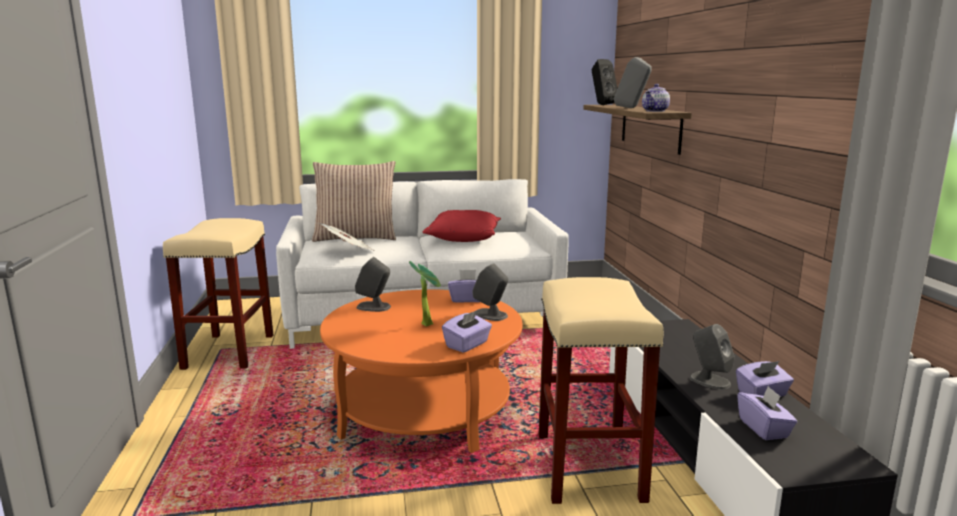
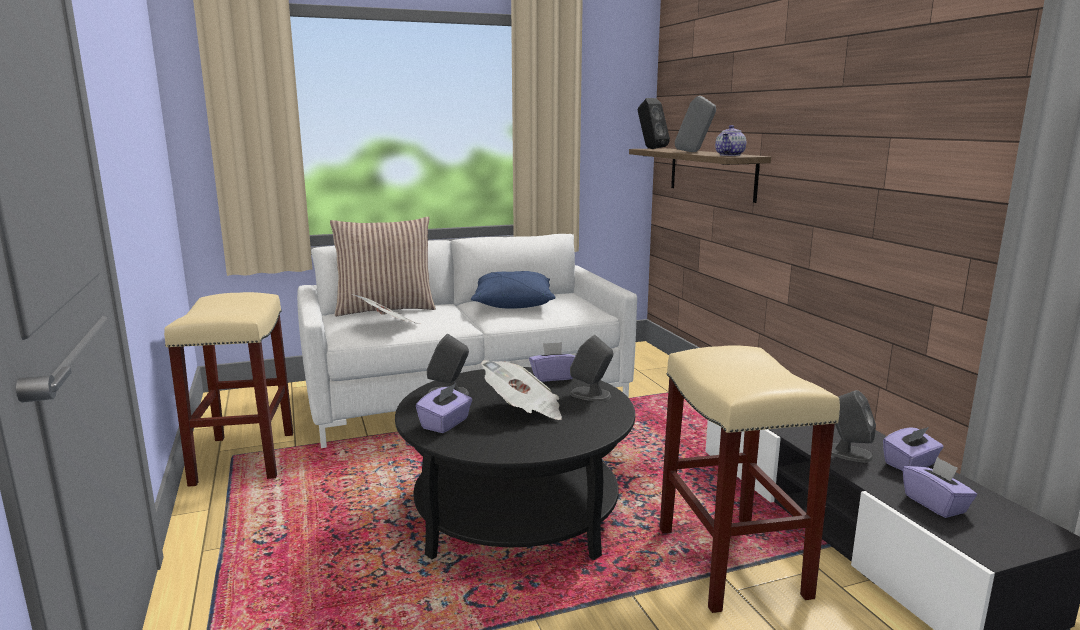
camera: 10 degrees left, 0 degrees up
orange coffee table [320,289,522,453] -> black coffee table [395,367,635,560]
potted plant [409,261,441,326] -> newspaper [481,360,562,420]
red pillow [423,210,501,242] -> blue pillow [471,271,556,309]
purple tissue box [442,310,492,353] -> purple tissue box moved to [416,383,472,433]

